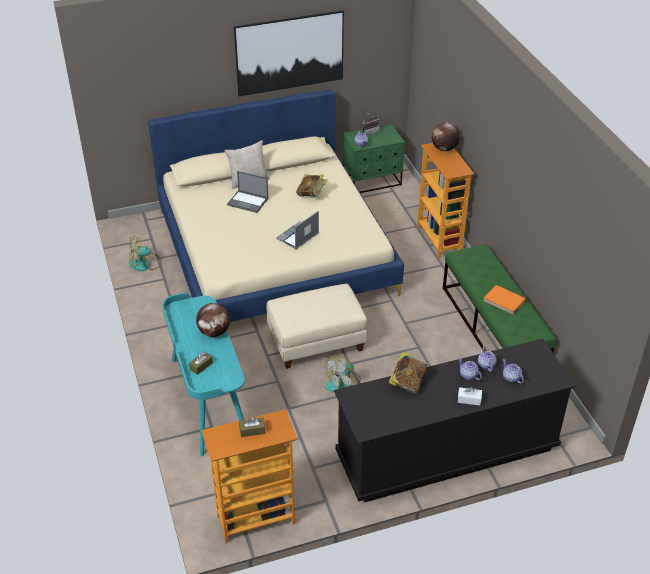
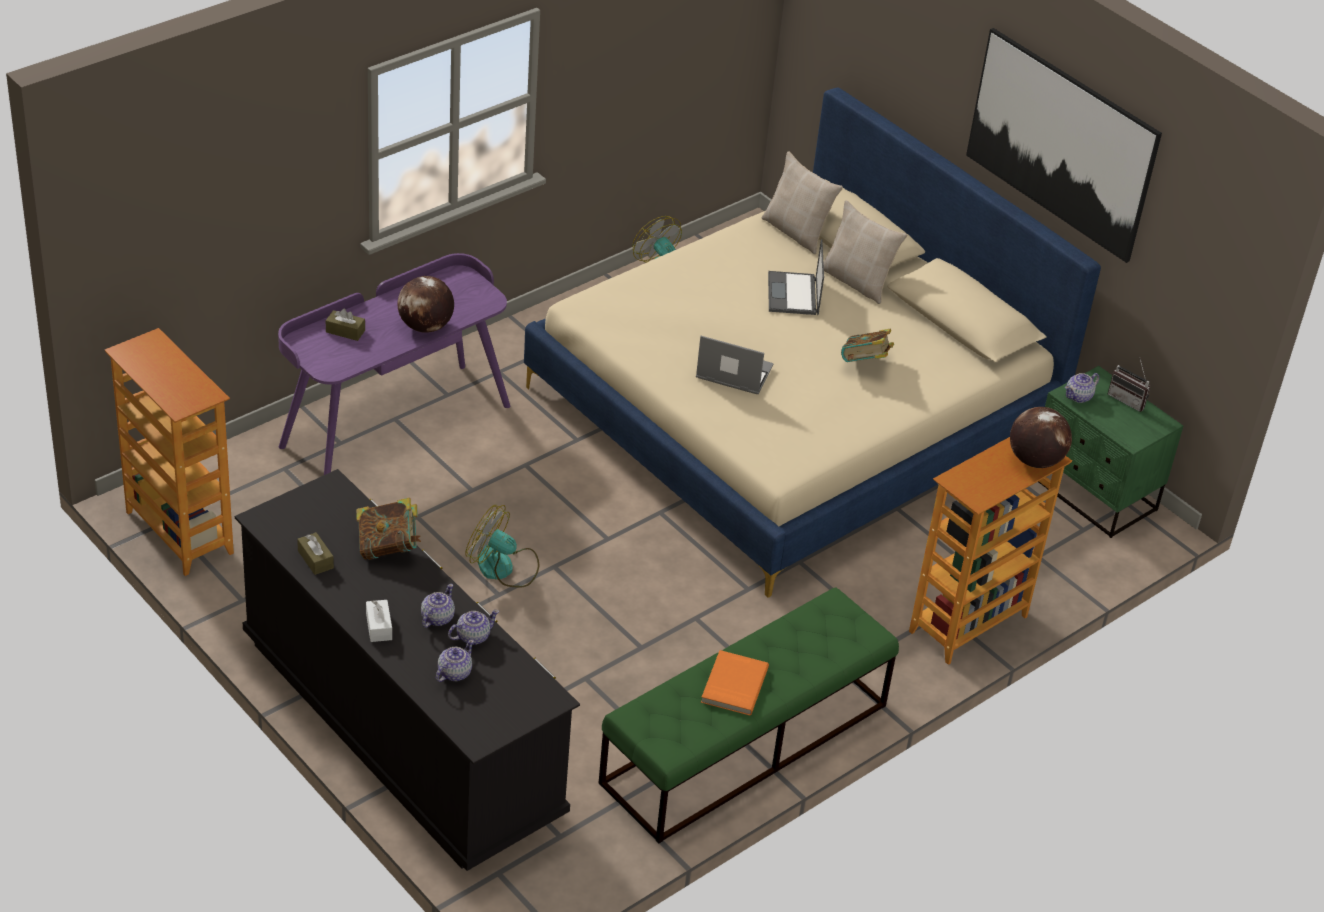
camera: 65 degrees right, 0 degrees up
turquoise desk [162,293,245,457] -> purple desk [278,253,511,475]
brown tissue box [239,417,265,437] -> brown tissue box moved to [297,532,334,575]
beige ottoman [266,284,367,369] -> none
none -> beige pillow [761,152,843,254]

